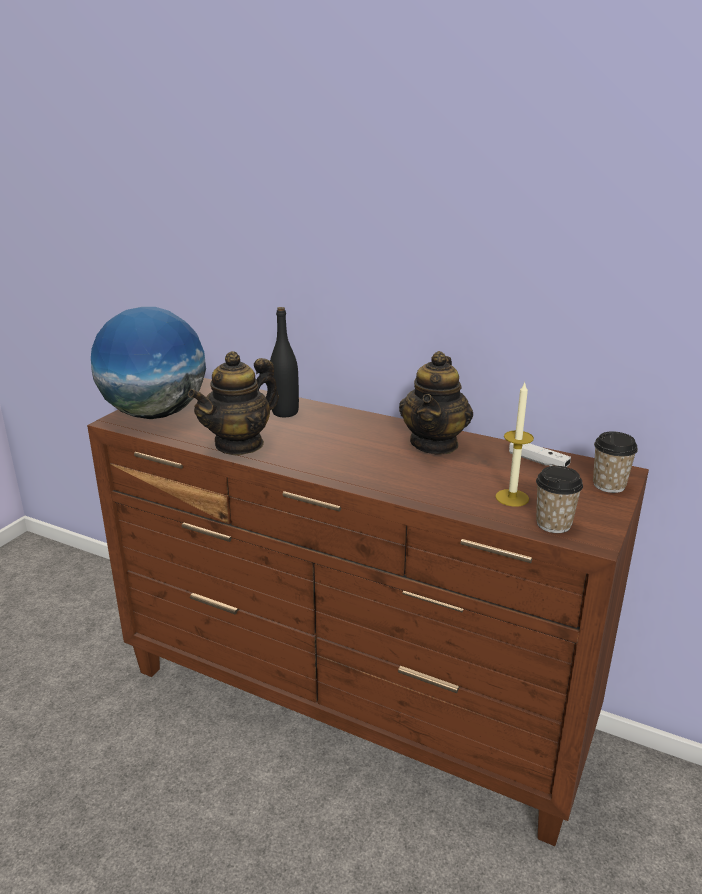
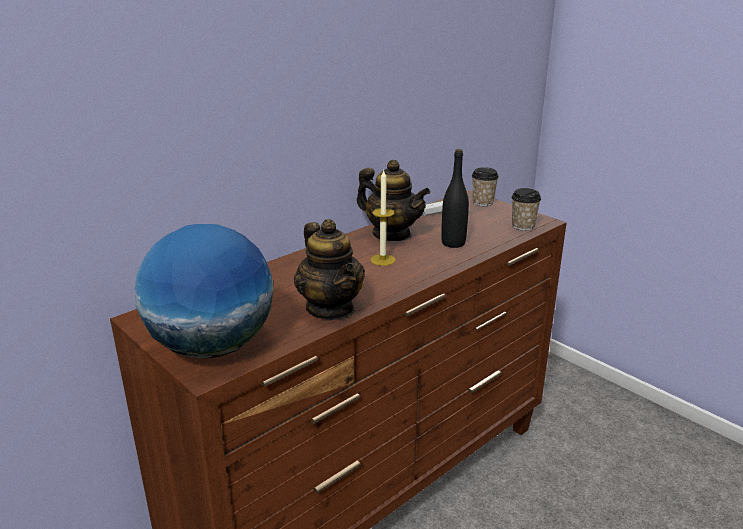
camera: 70 degrees left, 0 degrees up
black bottle [270,307,299,417] -> black bottle moved to [441,149,469,248]
candle [495,383,534,507] -> candle moved to [370,171,396,266]

